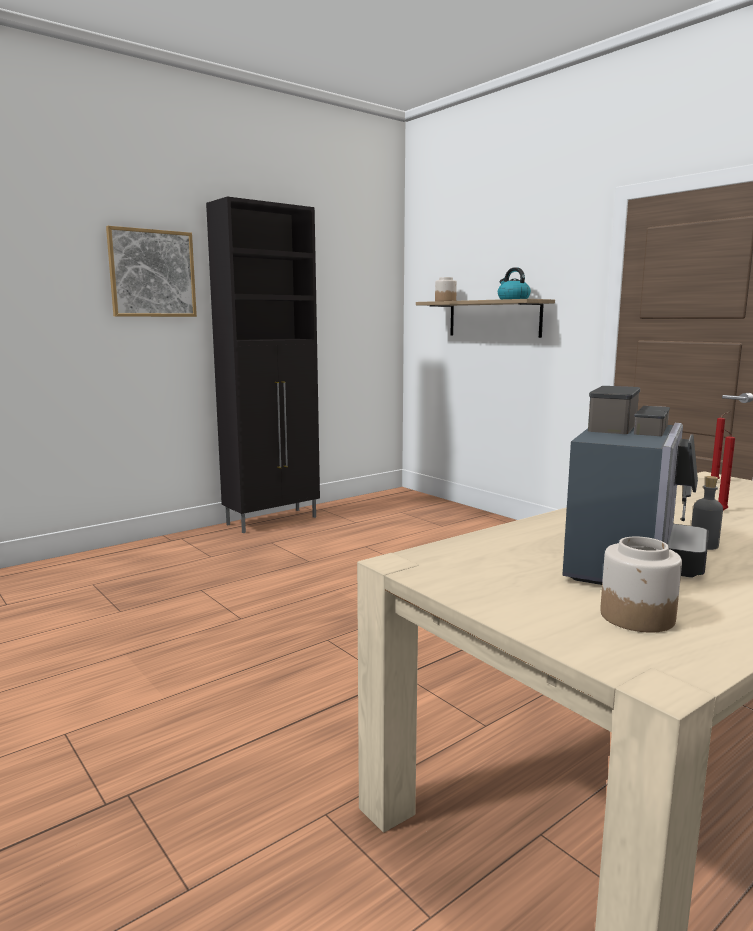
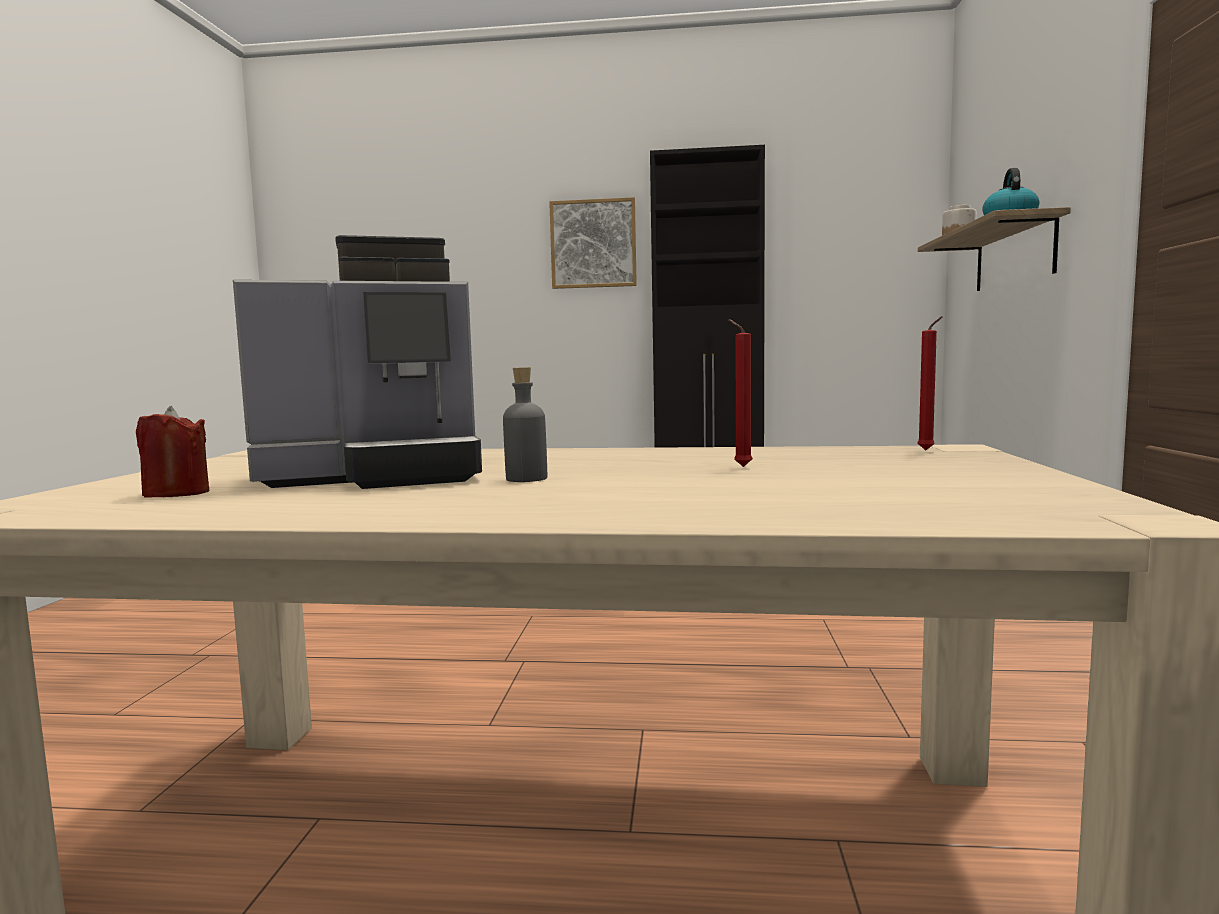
camera: 45 degrees right, 5 degrees down
jar [600,536,682,632] -> red candle [136,406,209,498]

